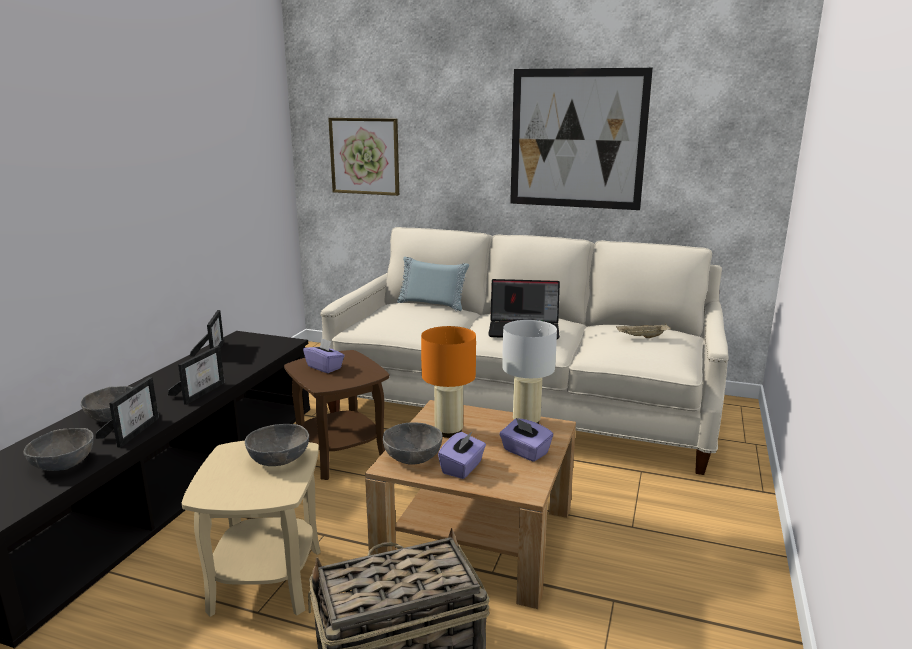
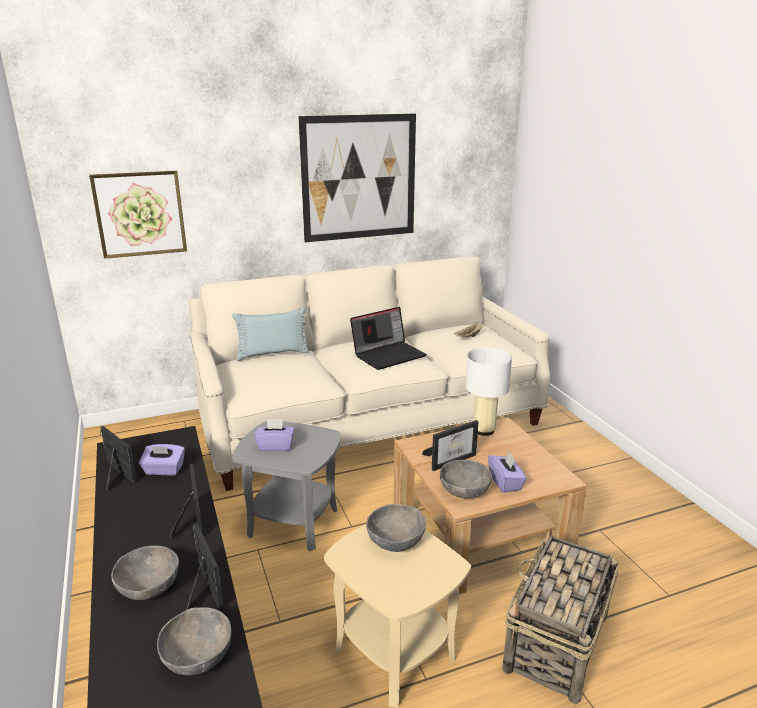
camera: 40 degrees left, 5 degrees up
brown side table [284,350,389,480] -> grey side table [232,421,341,551]
orange table lamp [421,326,476,438] -> picture frame [422,420,479,471]
purple tissue box [499,418,553,462] -> purple tissue box moved to [139,444,185,476]

